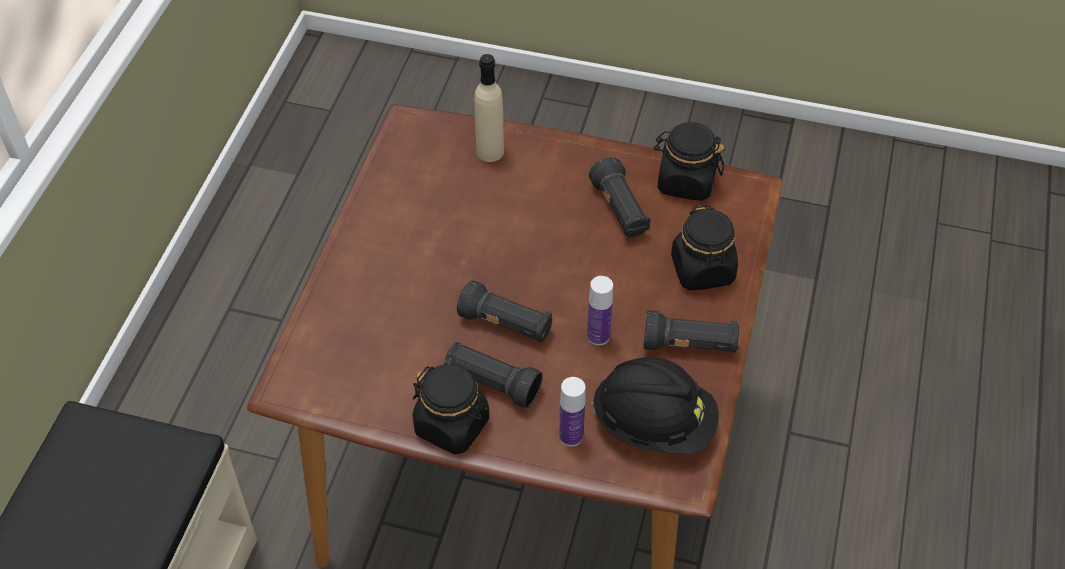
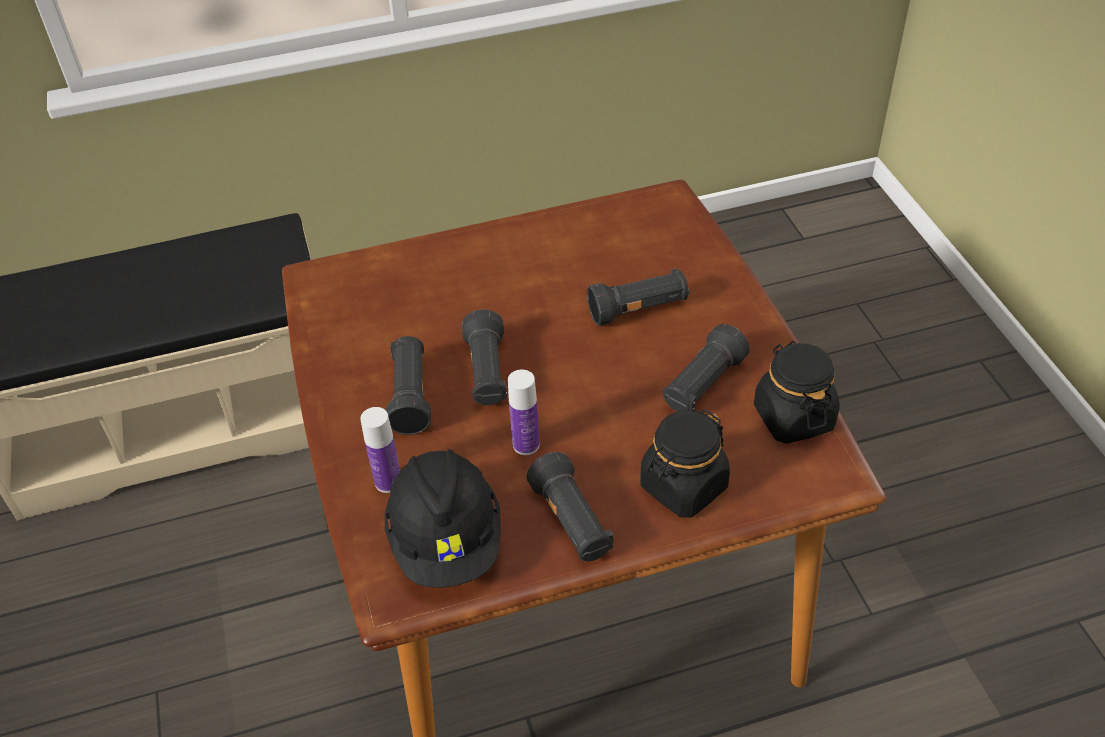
camera: 60 degrees right, 5 degrees down
black jar [412,364,489,454] -> none
beige bottle [474,54,504,162] -> none
none -> black flashlight [587,268,690,326]

